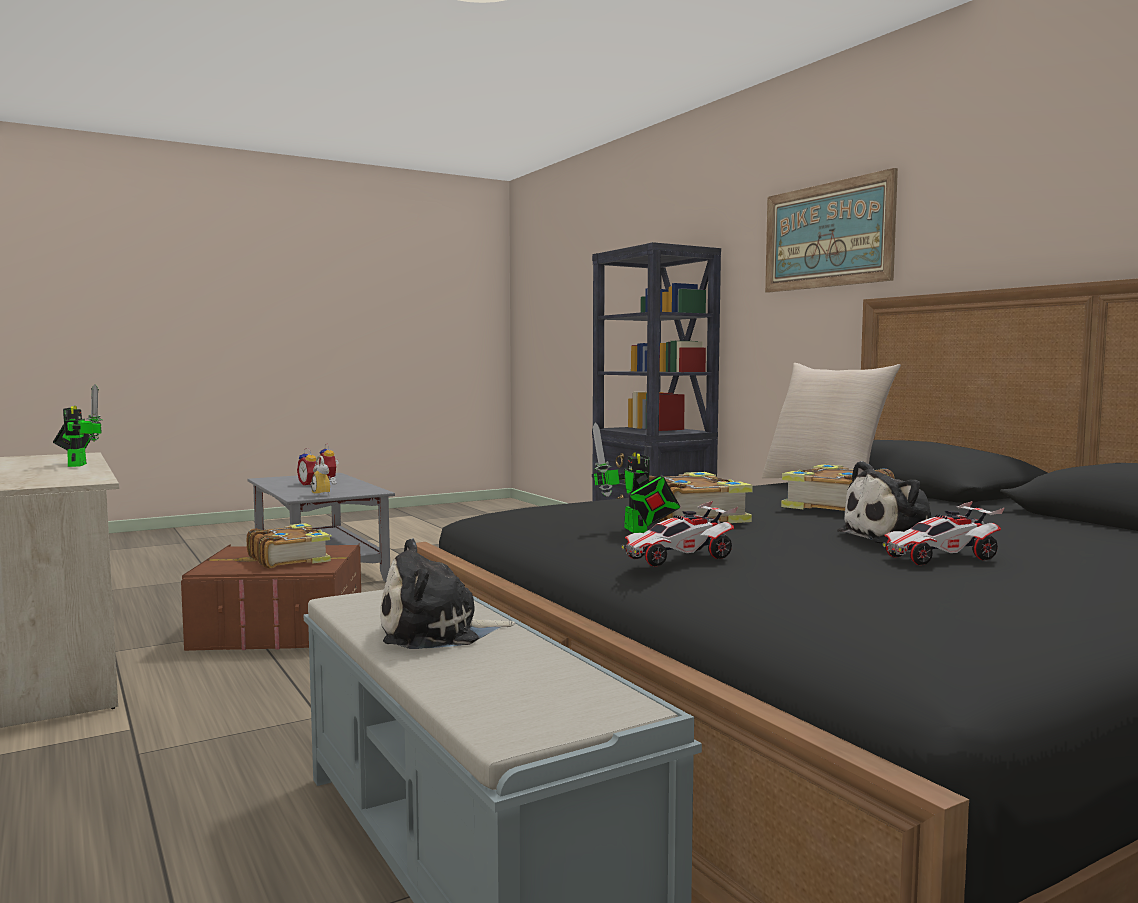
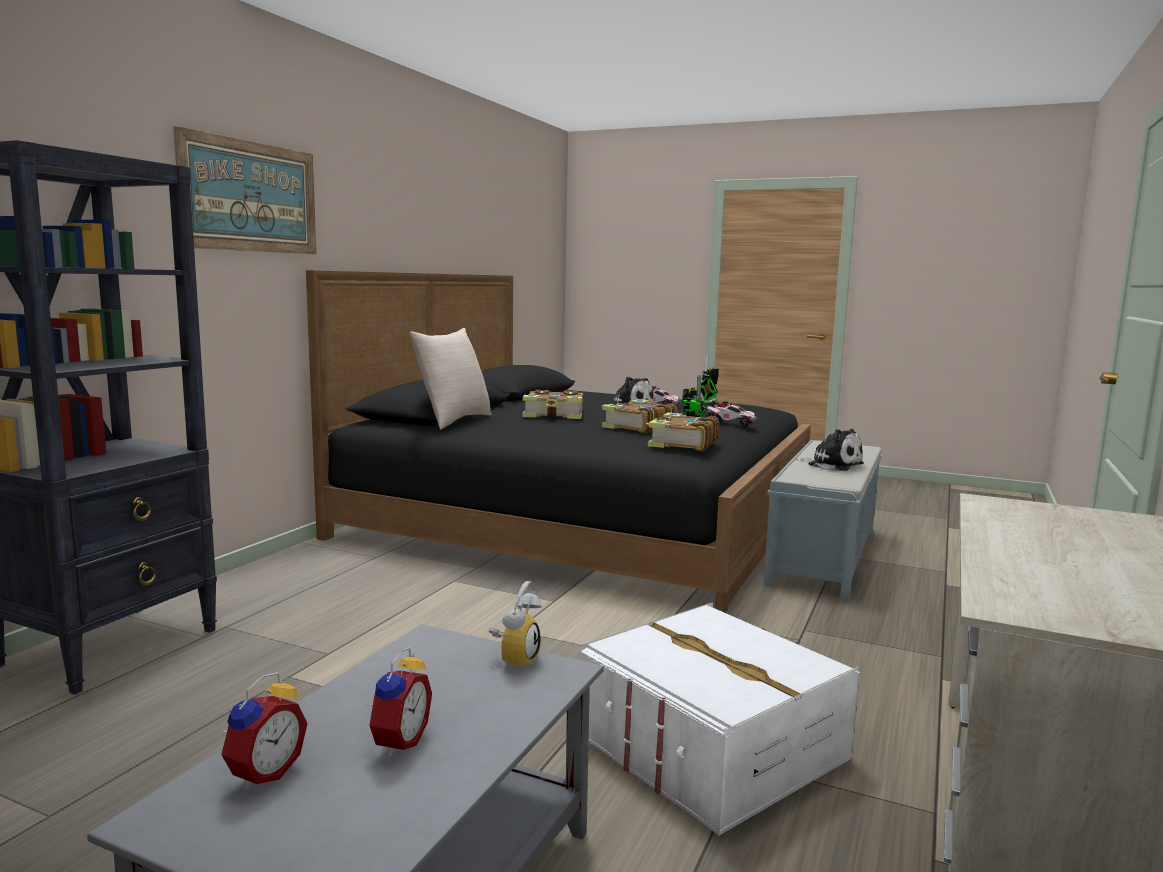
camera: 125 degrees left, 5 degrees up
toy robot [53,384,103,467] -> toy robot moved to [701,353,719,403]
brown storage box [181,543,361,651] -> white storage box [579,603,860,836]
book [247,523,332,569] -> book moved to [646,412,719,451]

